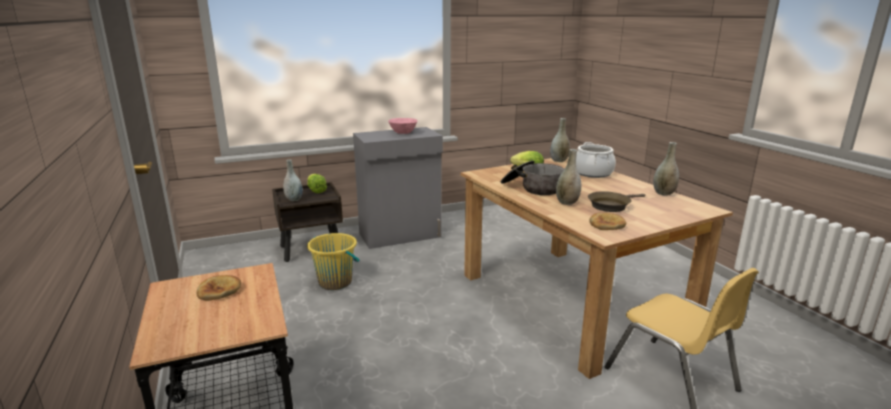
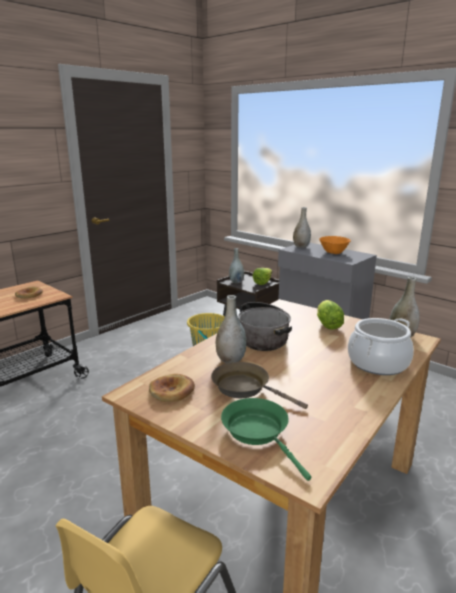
camera: 65 degrees right, 0 degrees up
pink bowl [388,118,418,134] -> orange bowl [319,236,351,254]
grey vase [653,142,679,196] -> grey vase moved to [293,207,311,248]
none -> green frying pan [221,398,311,481]

